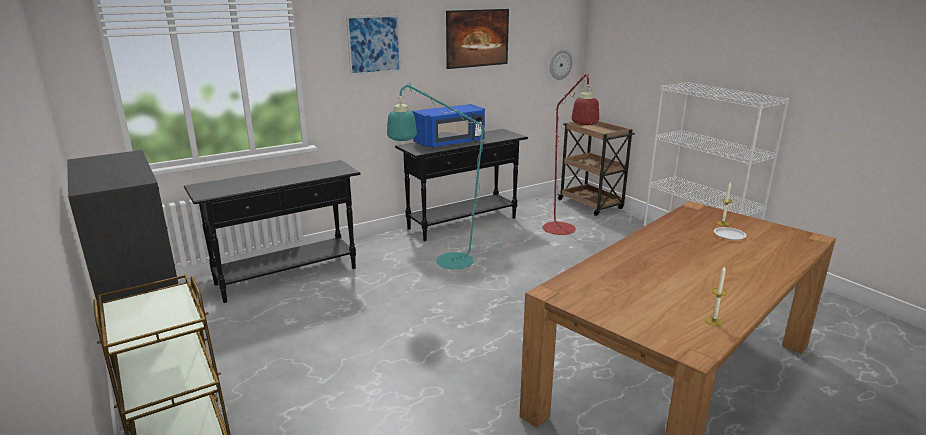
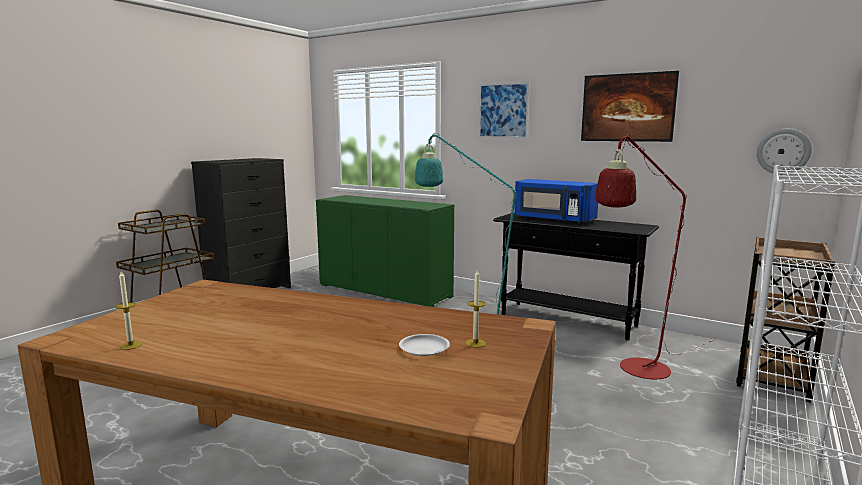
camera: 65 degrees right, 10 degrees down
black console table [184,160,361,303] -> green cabinet [316,195,454,307]

